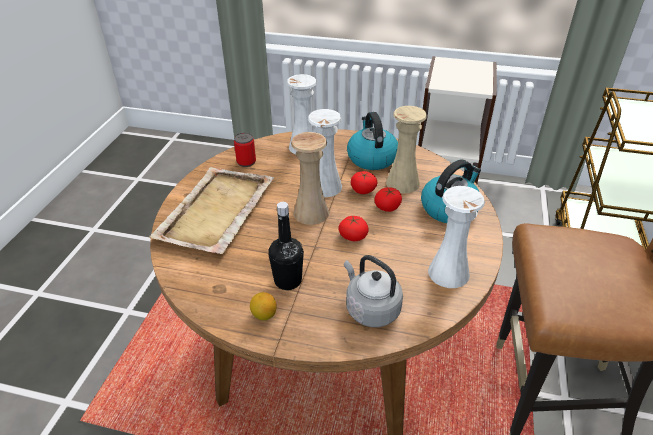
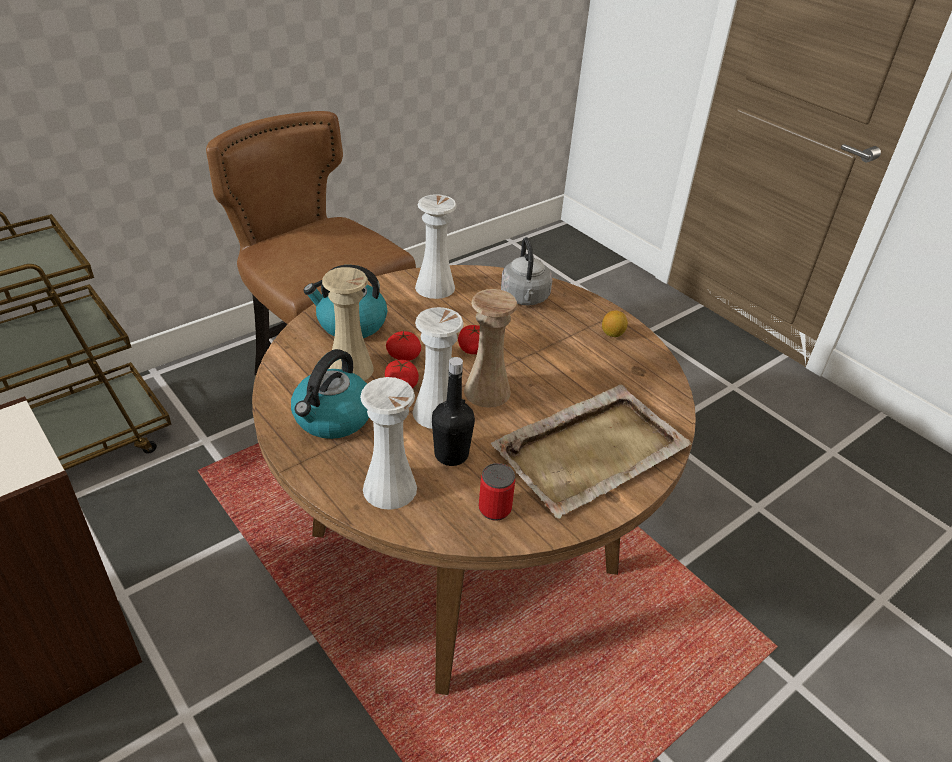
camera: 145 degrees left, 0 degrees up
black bottle [268,202,304,290] -> black bottle moved to [432,357,475,466]

